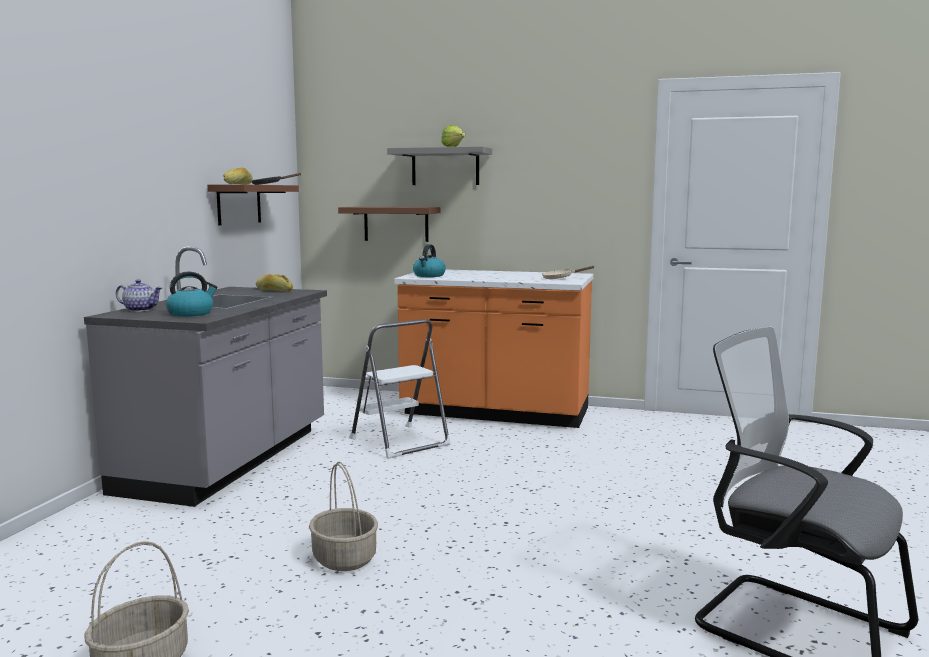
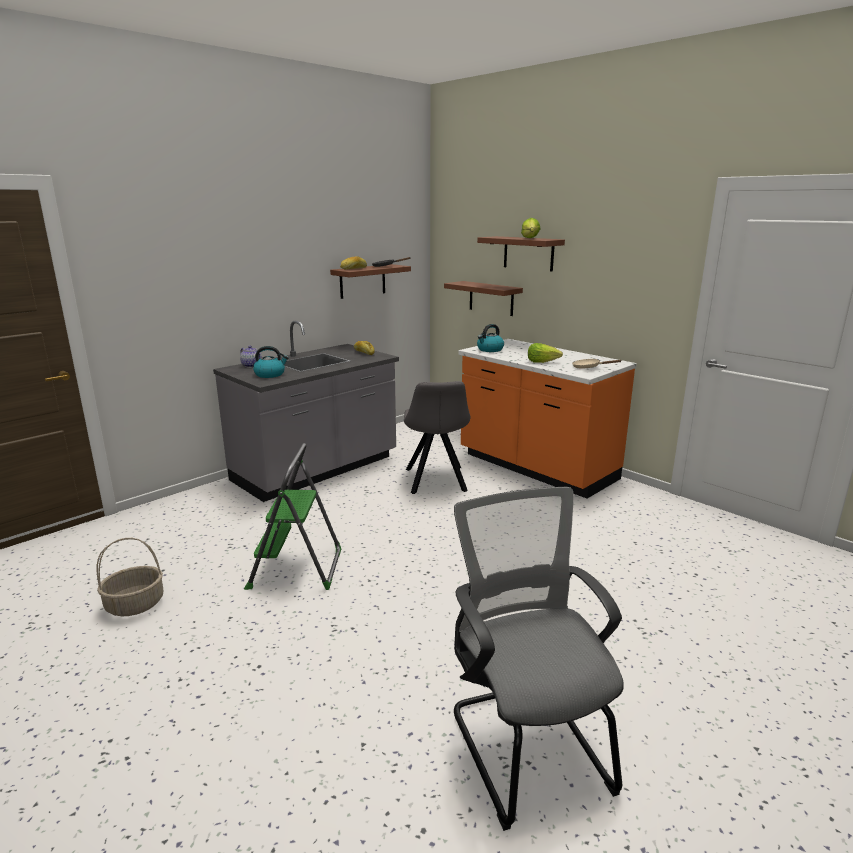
camera: 30 degrees right, 10 degrees up
basket [309,462,378,571] -> green step ladder [244,443,341,590]
white step ladder [349,319,451,459] -> grey chair [404,381,470,494]
grey shelf [387,146,492,185] -> brown shelf [477,236,565,272]
none -> lettuce [528,343,563,363]

